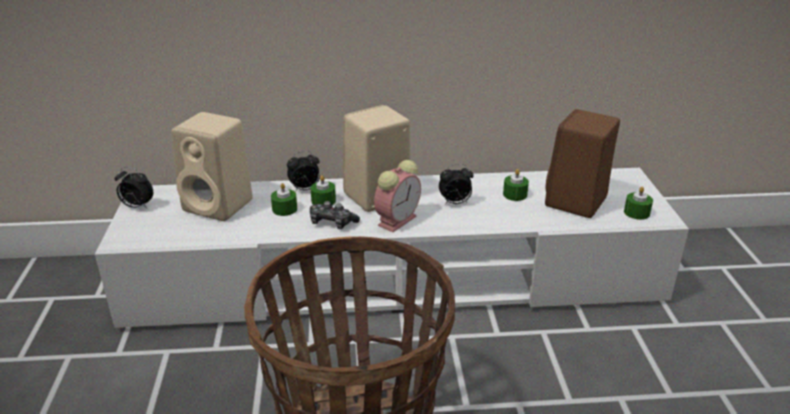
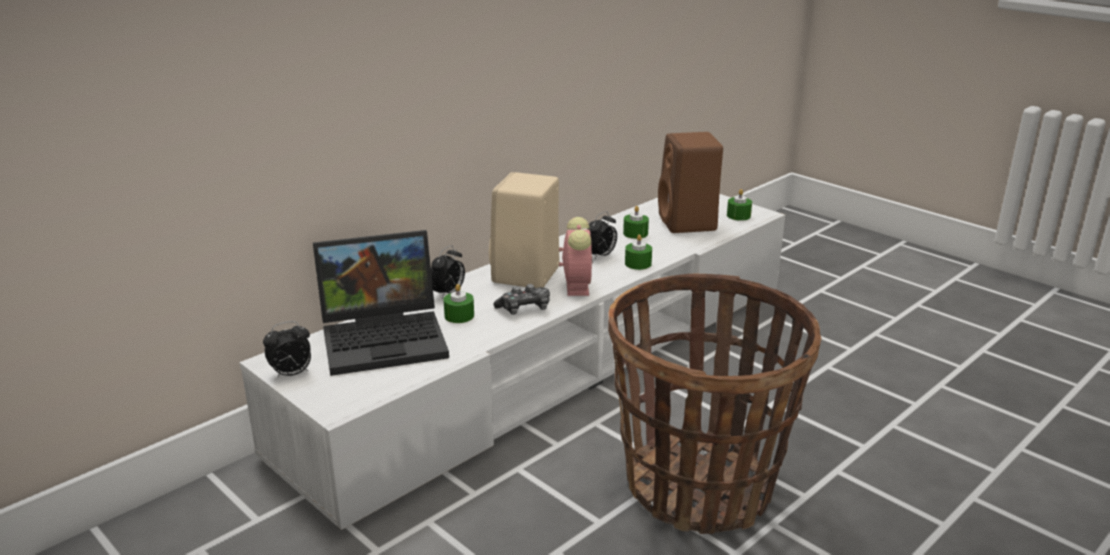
camera: 40 degrees left, 5 degrees down
beige speaker [171,112,253,221] -> laptop [313,230,449,376]
green candle [311,175,336,205] -> green candle moved to [625,234,652,270]

